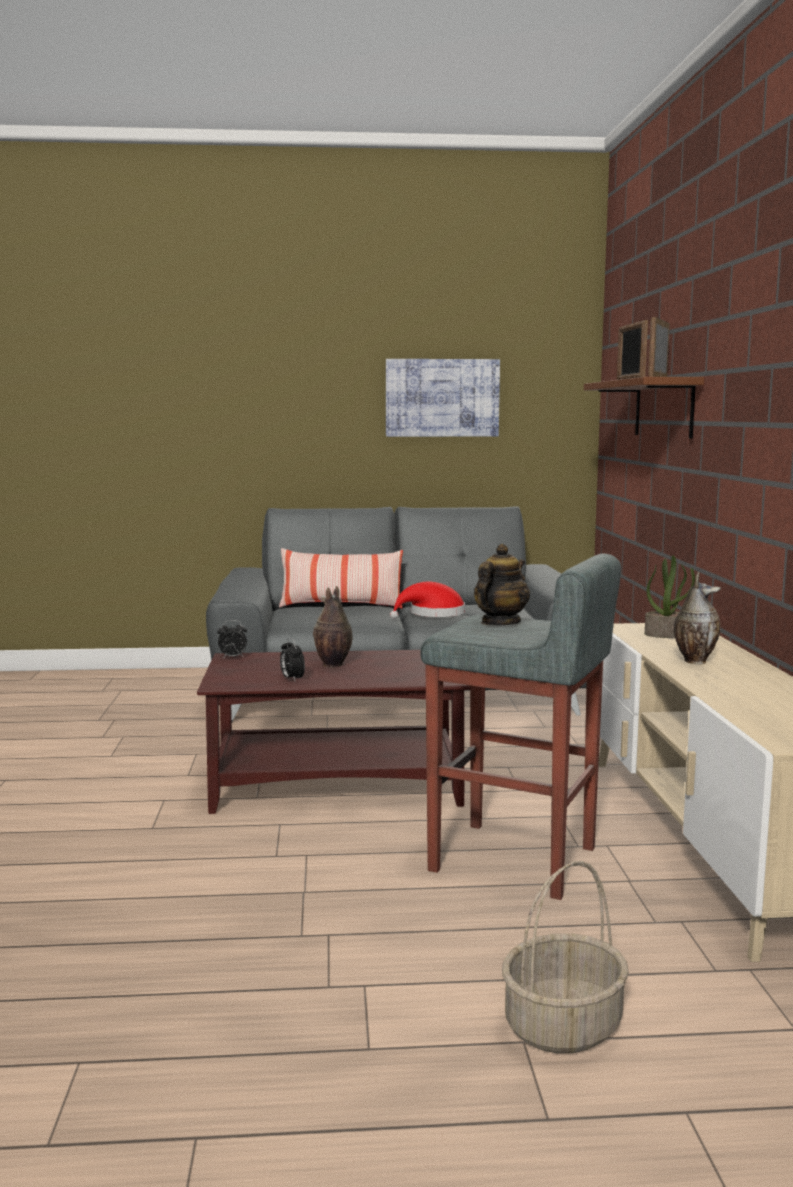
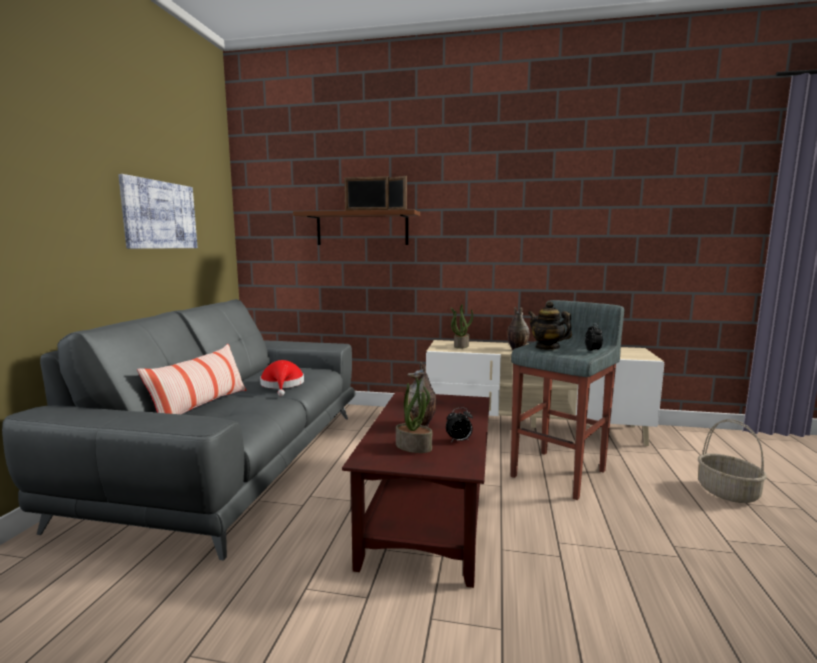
camera: 75 degrees left, 0 degrees up
alarm clock [217,620,247,659] -> alarm clock moved to [585,323,603,353]
none -> potted plant [396,378,432,453]

